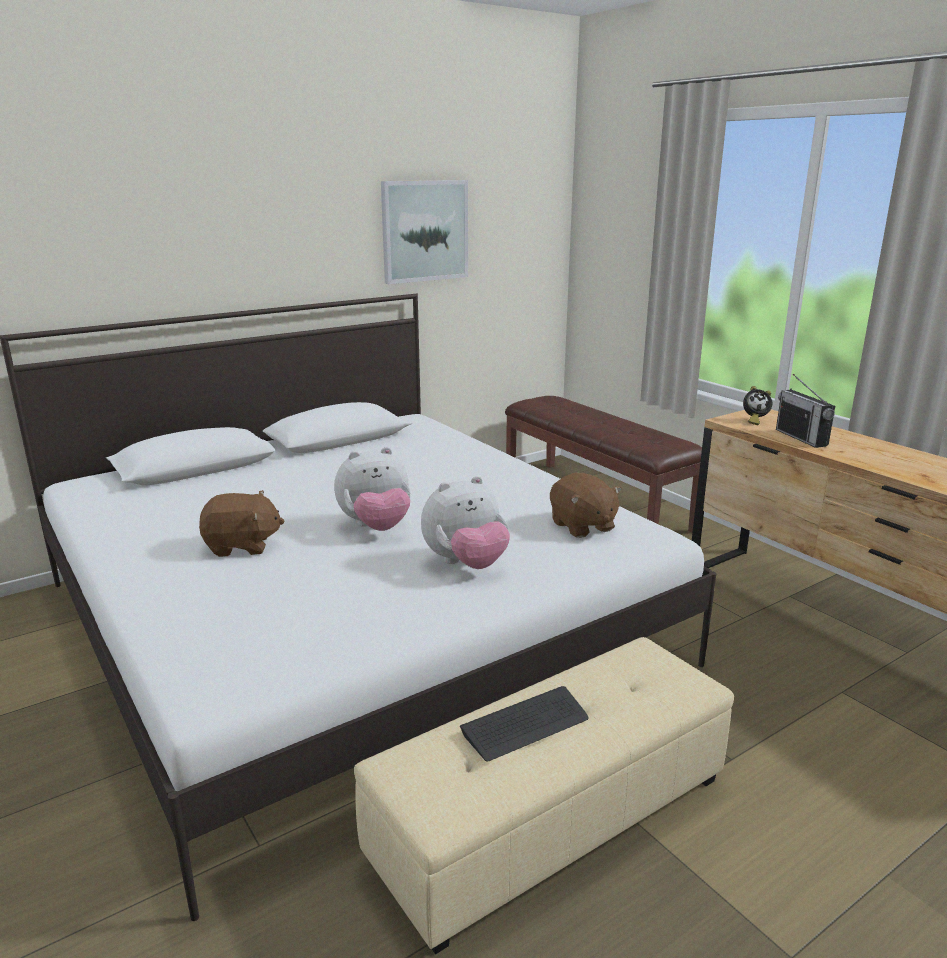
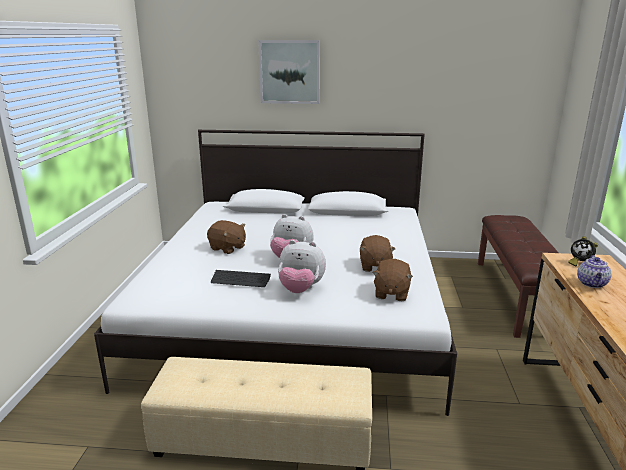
camera: 40 degrees right, 0 degrees up
picture [381,180,468,284] -> picture moved to [258,40,320,104]
keyboard [460,686,589,762] -> keyboard moved to [211,270,271,287]
radio [776,374,835,448] -> teapot [577,255,611,288]
none -> brown plush toy [359,235,395,272]

